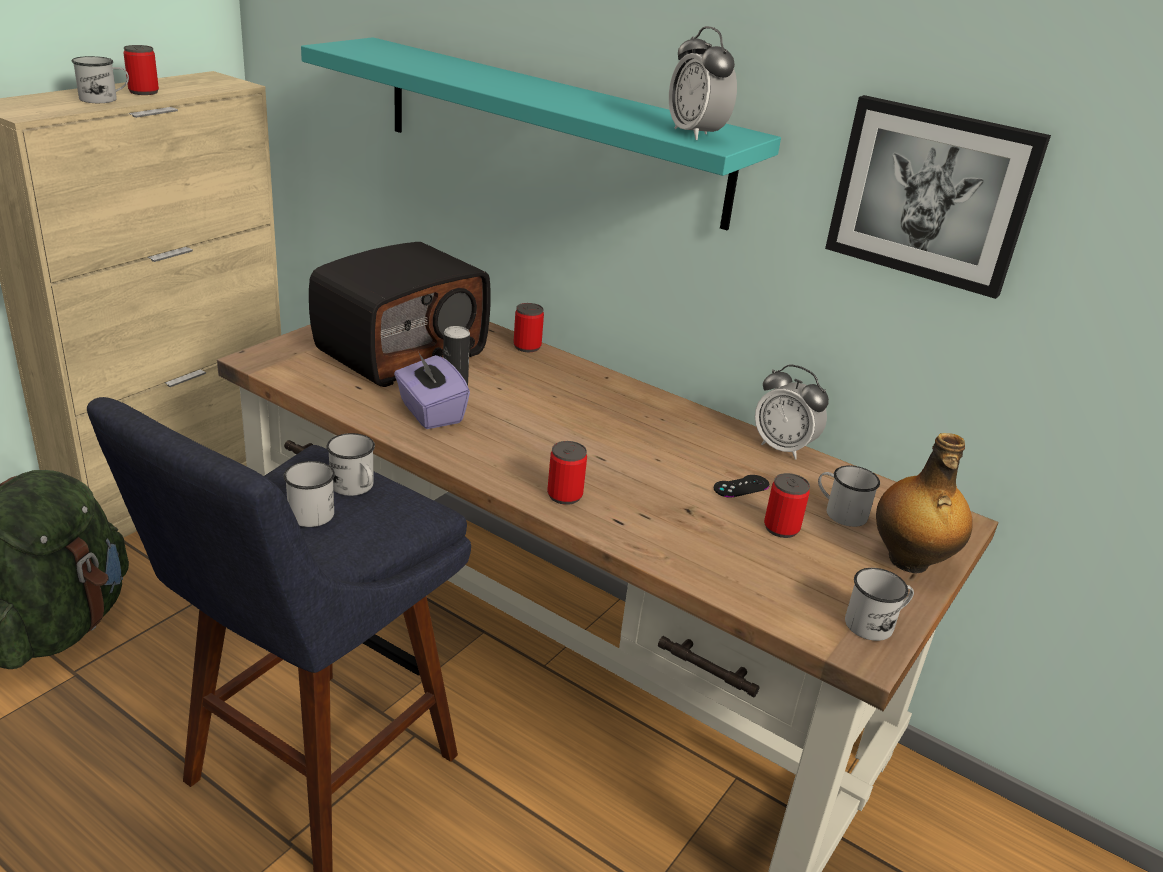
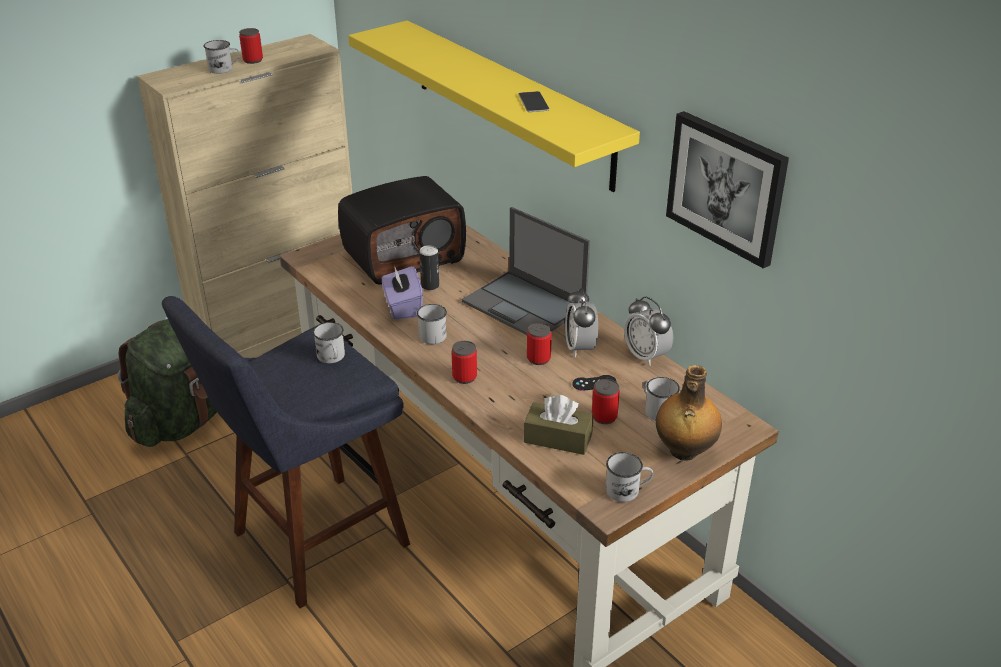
camera: 20 degrees right, 5 degrees up
white mug [284,461,335,527] -> white mug moved to [417,304,447,344]
turquoise shelf [301,37,781,230] -> yellow shelf [348,20,640,192]
can [513,303,544,352] -> can moved to [527,323,552,365]
alarm clock [669,26,737,140] -> alarm clock moved to [565,288,598,357]
none -> laptop [462,207,590,335]
none -> phone [518,91,550,112]
none -> brown tissue box [524,395,593,455]

